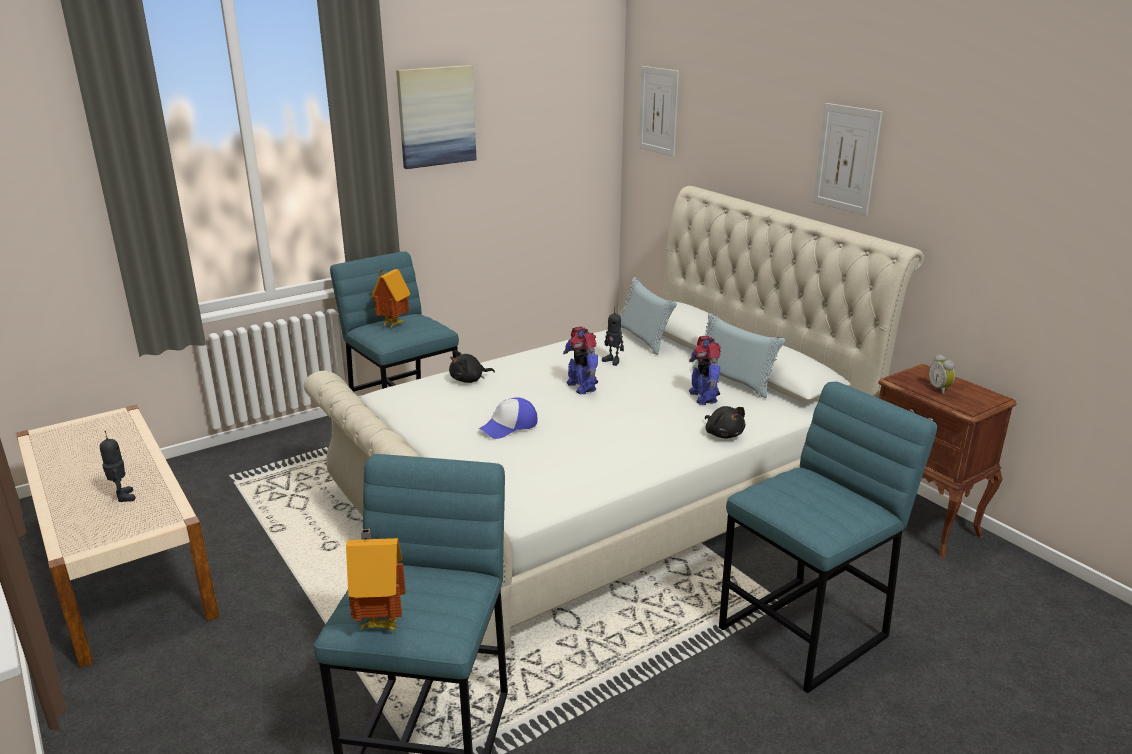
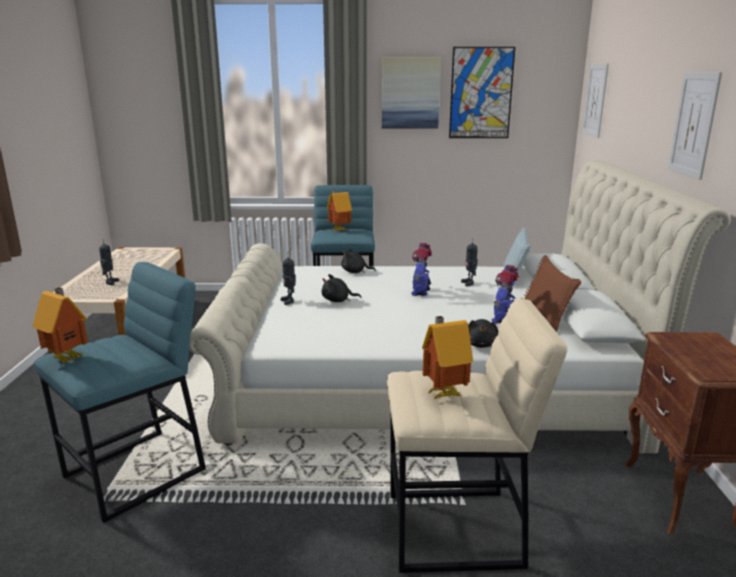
camera: 35 degrees right, 5 degrees down
cap [479,397,538,439] -> black plush toy [322,274,361,302]
blue pillow [692,313,785,398] -> brown pillow [521,255,581,332]
blue stool [719,381,937,693] -> beige stool [387,298,567,573]
alarm clock [929,354,955,394] -> none
none -> toy robot [281,252,296,305]
none -> toy house [422,316,473,400]
none -> picture [449,47,515,138]

